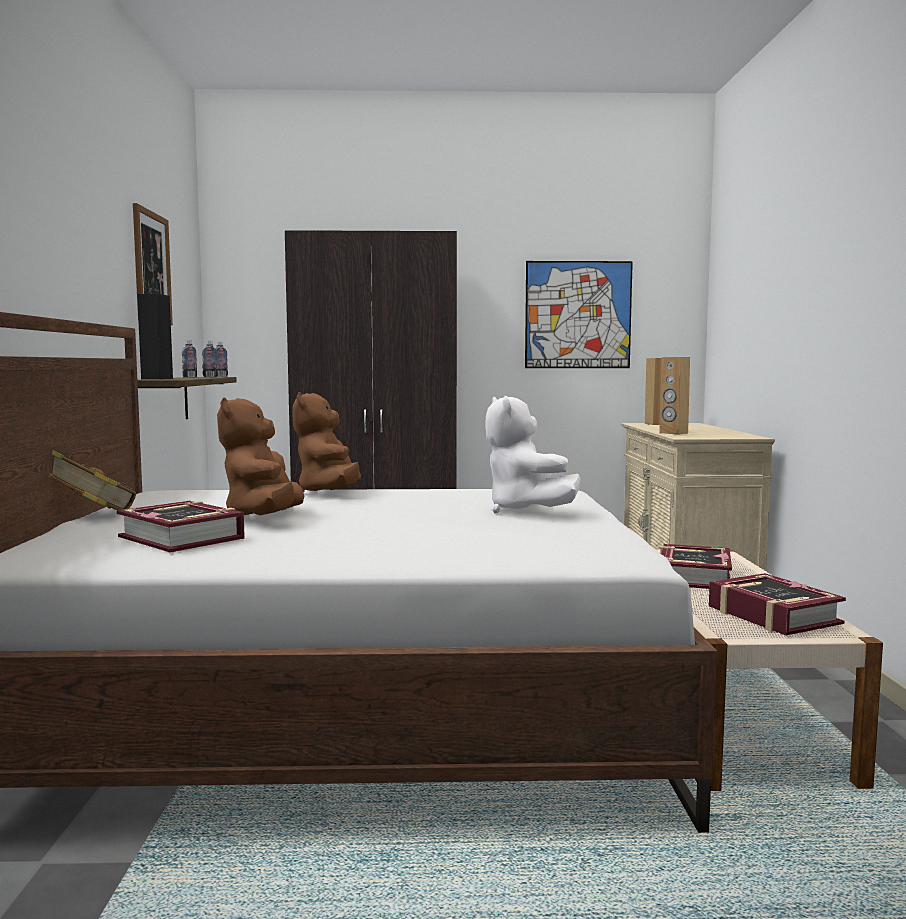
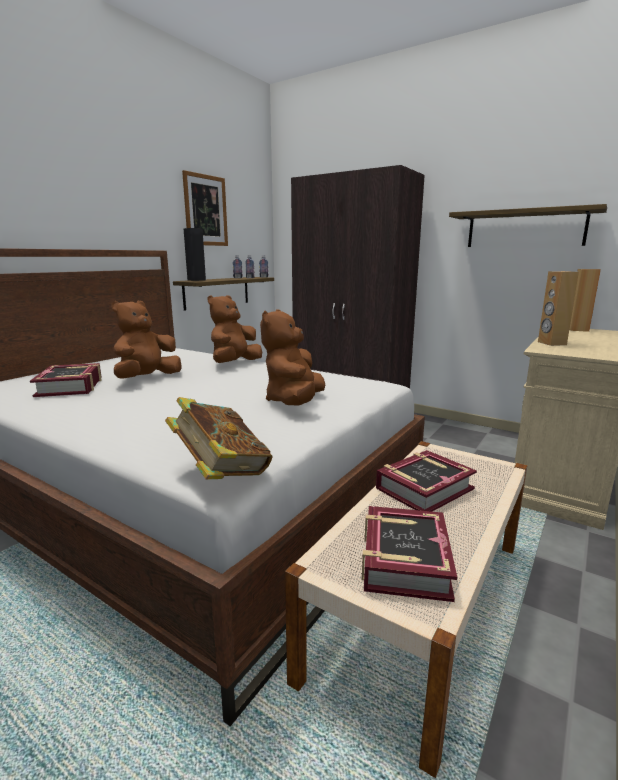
camera: 35 degrees right, 10 degrees up
book [49,450,136,511] -> book moved to [165,397,273,479]
white plush toy [485,396,581,514] -> brown plush toy [260,309,325,405]
picture [525,261,633,368] -> shelf [449,204,607,247]

